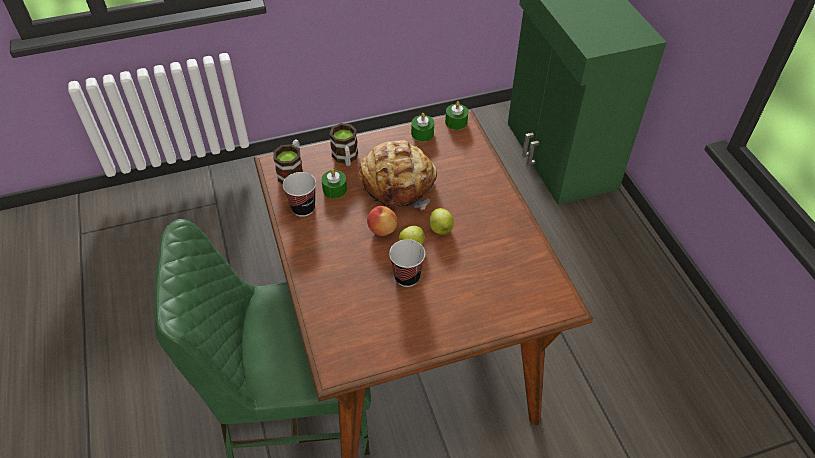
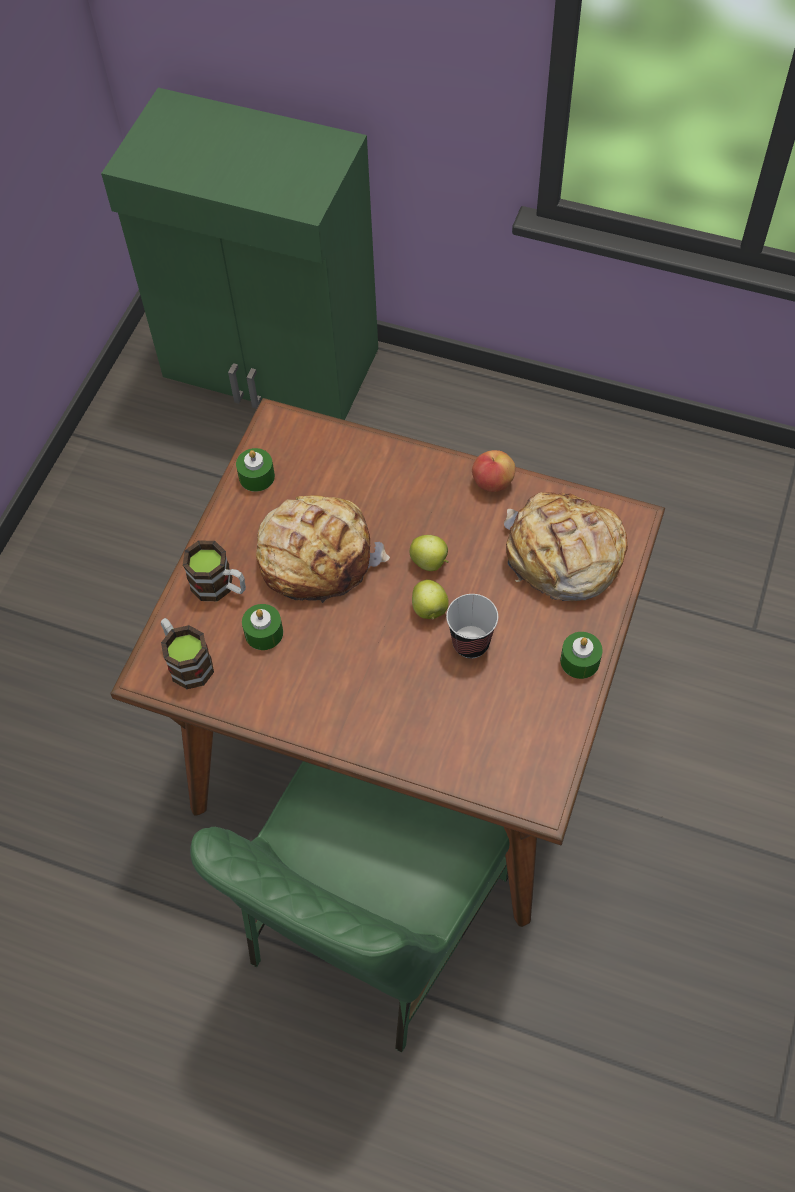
camera: 50 degrees left, 10 degrees up
cup [283,172,316,217] -> none
apple [367,206,397,236] -> apple moved to [472,450,515,492]
green candle [445,101,468,130] -> green candle moved to [560,632,603,679]
none -> bread [504,492,628,601]

